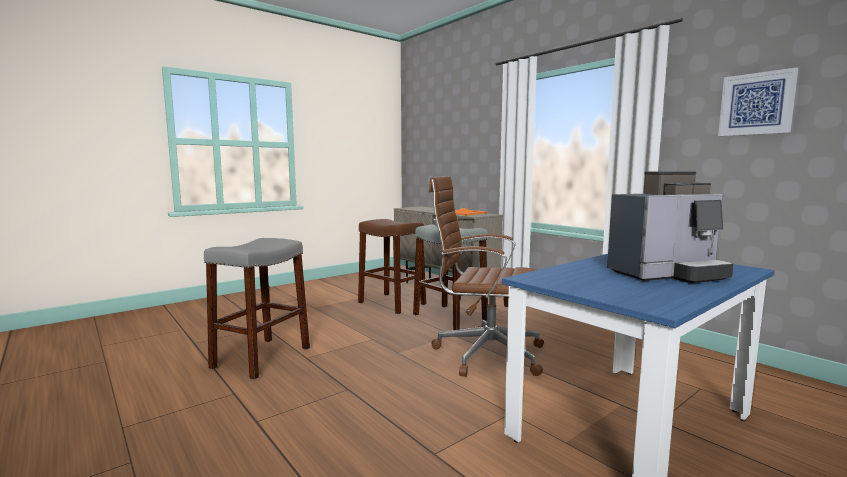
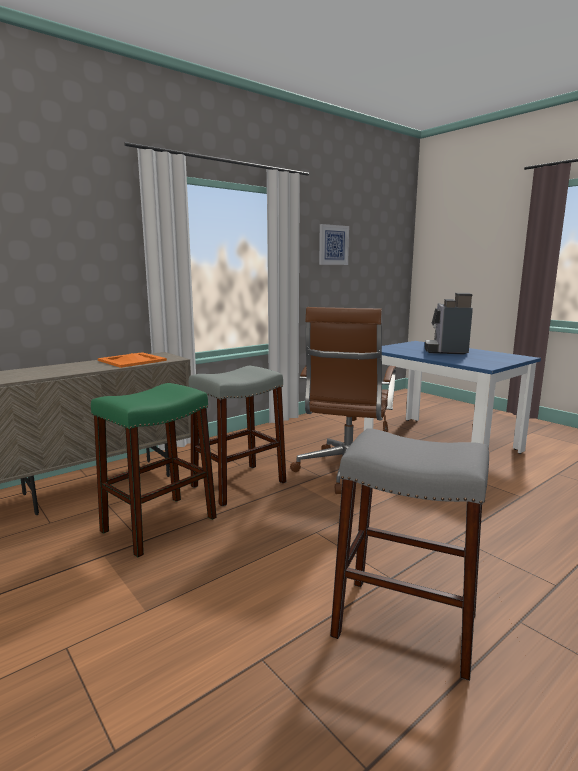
camera: 90 degrees left, 5 degrees up
brown stool [358,219,426,314] -> green stool [91,383,217,557]
coffee machine [607,171,733,283] -> coffee machine turned 150 degrees counterclockwise [425,293,473,354]

